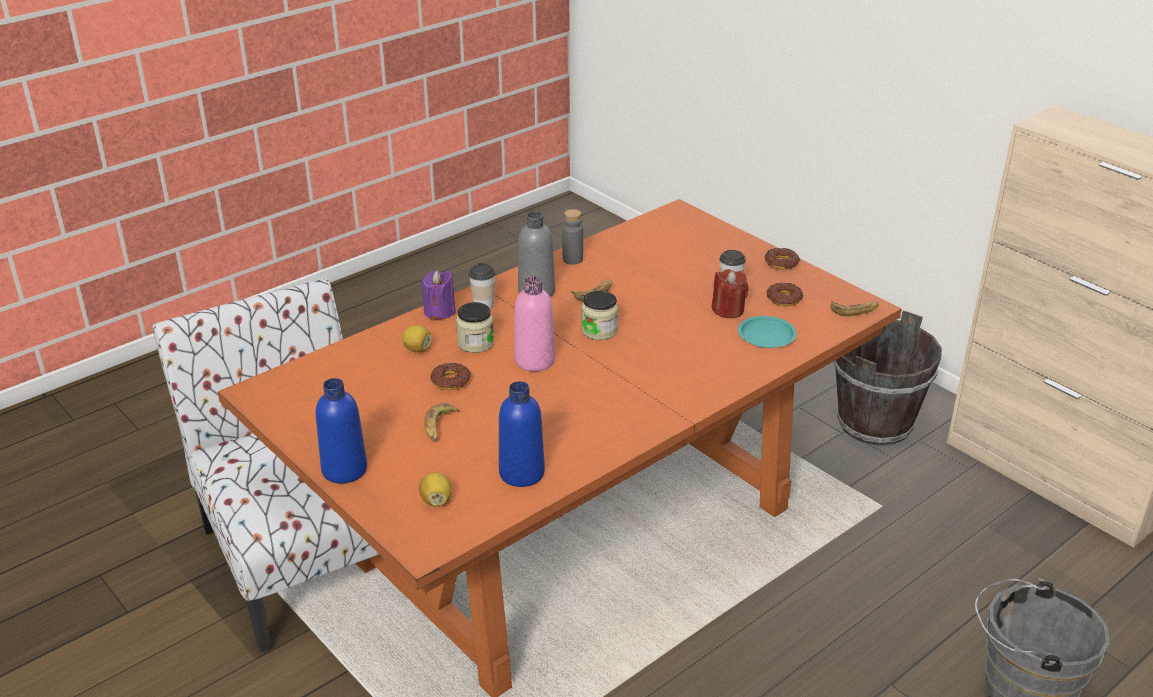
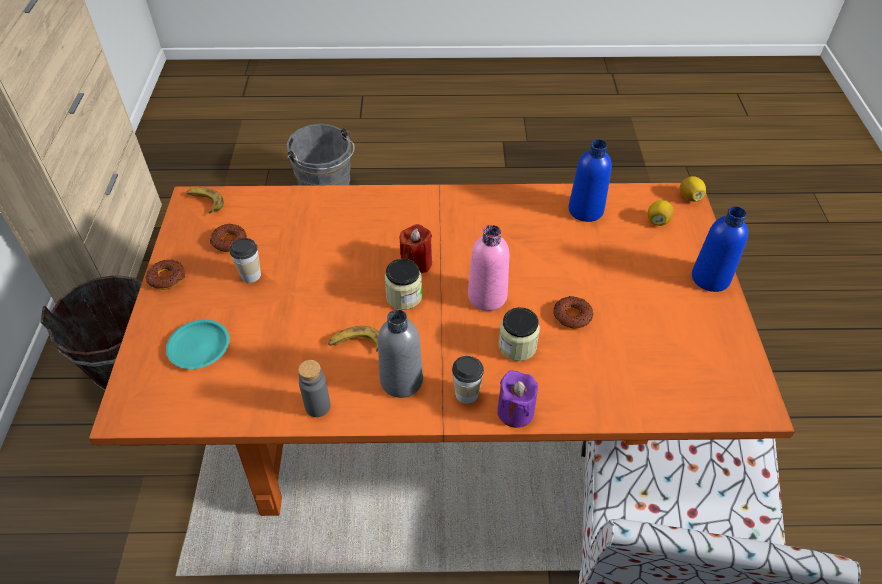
camera: 140 degrees left, 15 degrees up
lemon [402,325,432,352] -> lemon moved to [680,176,706,202]
banana [424,403,460,442] -> none
red candle [711,269,749,318] -> red candle moved to [400,224,432,273]
turquoise plate [738,316,797,348] -> turquoise plate moved to [166,319,230,369]

